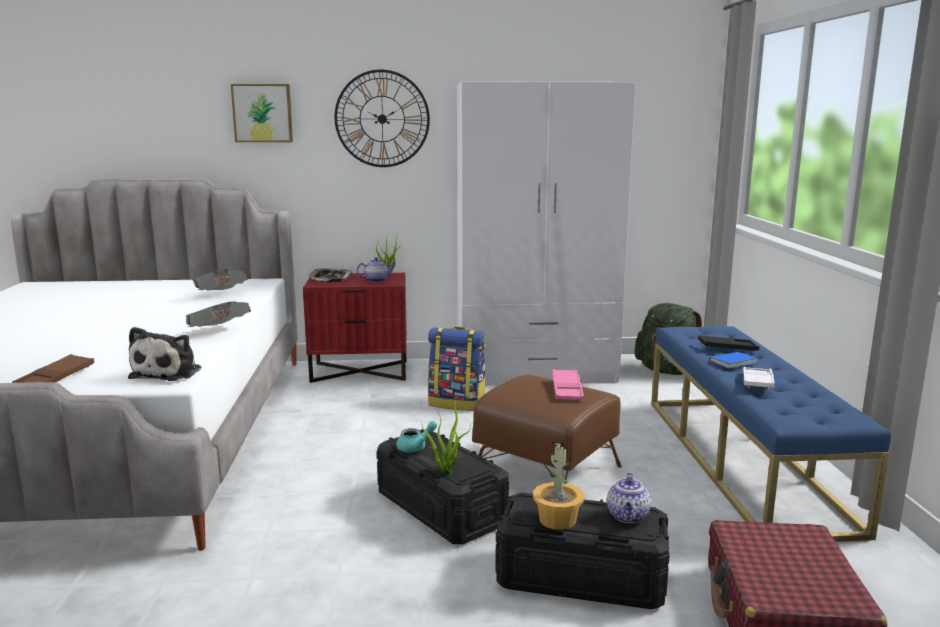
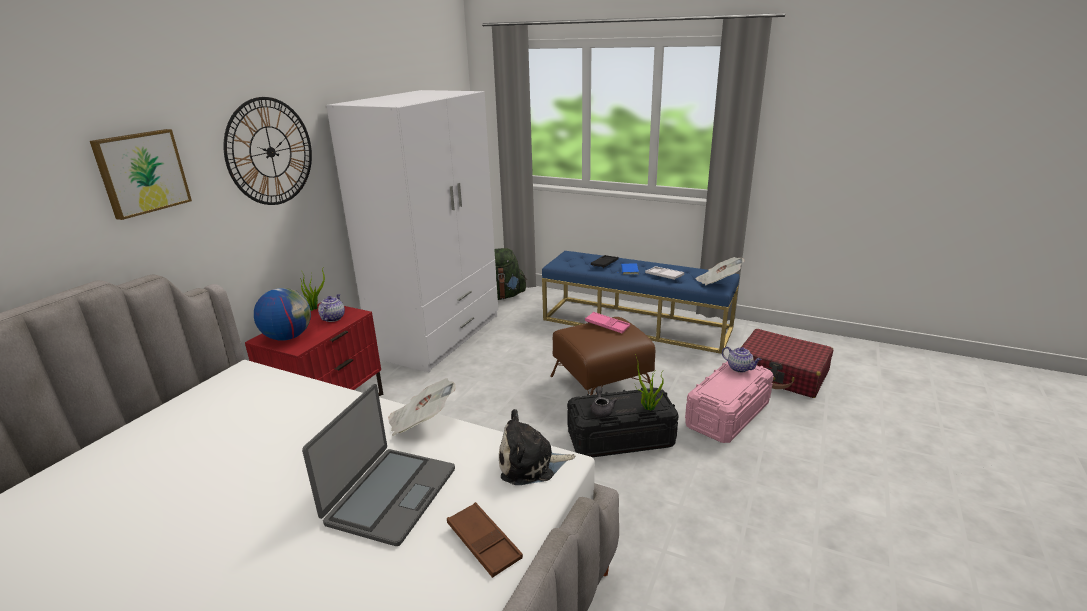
camera: 60 degrees left, 10 degrees up
plush toy [128,327,201,381] -> plush toy turned 135 degrees clockwise [499,409,575,485]
newspaper [192,269,249,290] -> newspaper moved to [696,257,745,285]
tray [309,268,352,282] -> globe [254,288,311,341]
turquoise teapot [396,421,437,452] -> grey teapot [591,386,617,417]
backpack [428,327,485,411] -> none
black storage box [495,493,670,609] -> pink storage box [685,361,774,443]
potted plant [533,442,584,530] -> none
none -> laptop [302,384,455,546]

